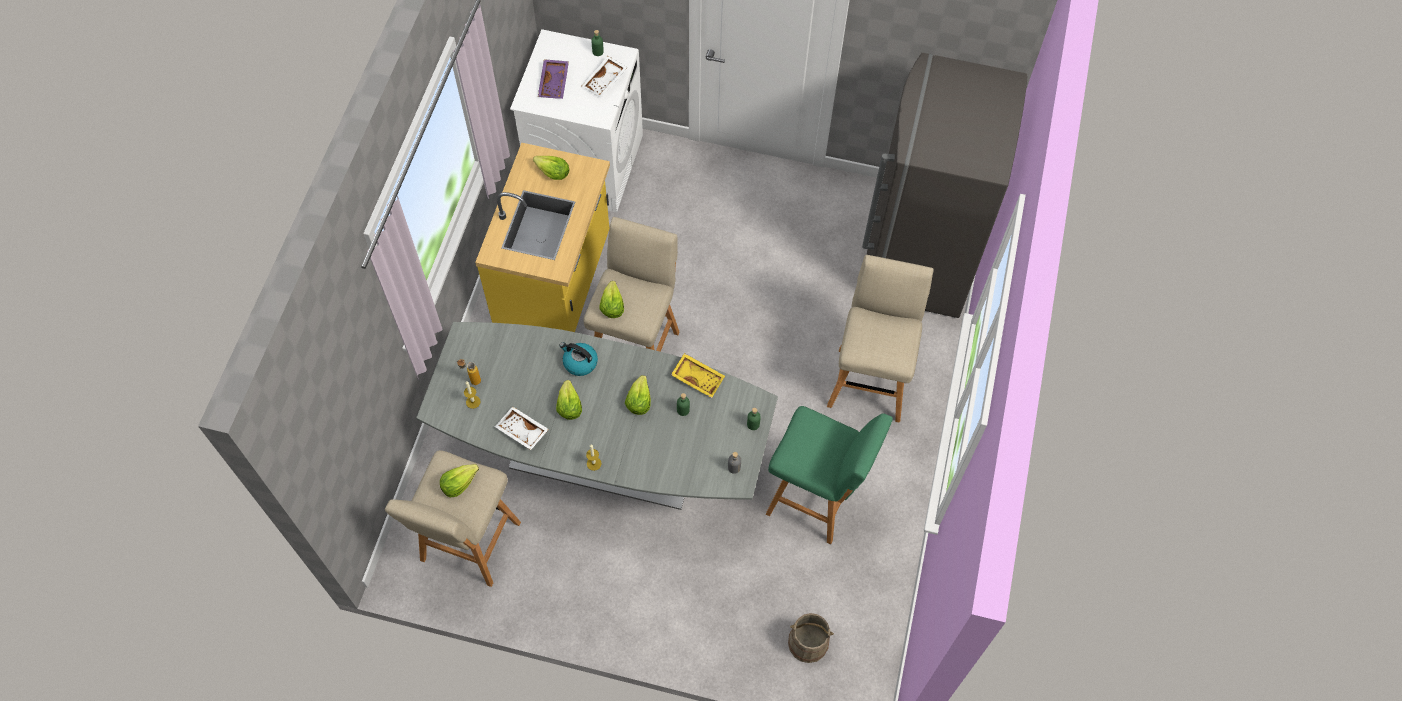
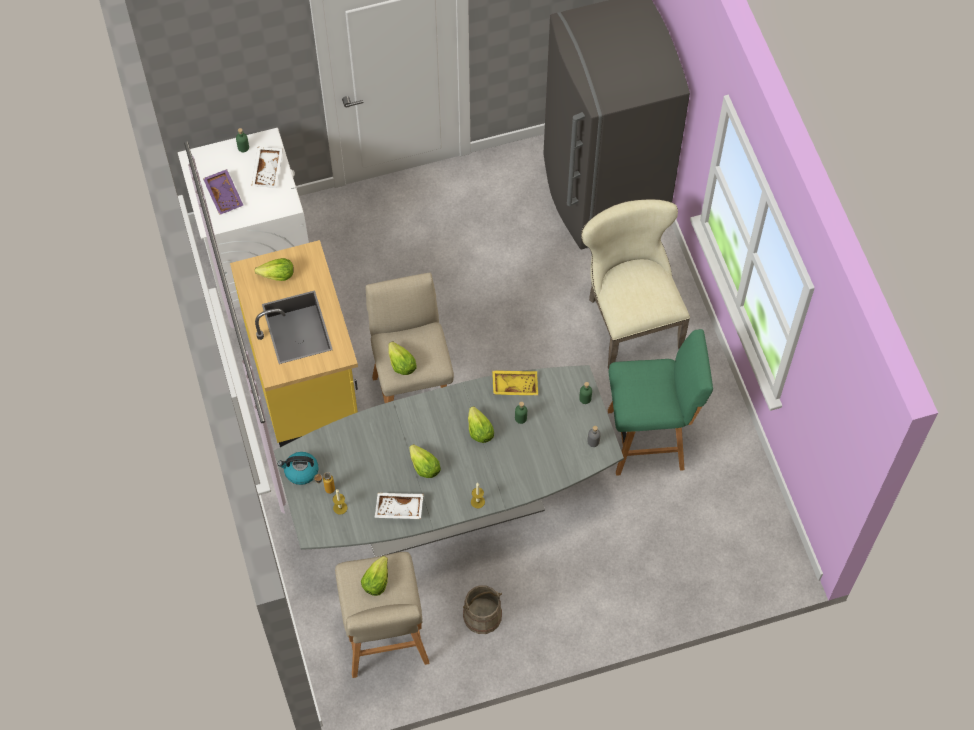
camera: 30 degrees left, 0 degrees up
kettle [560,342,598,376] -> kettle moved to [278,452,319,485]
beige bucket [788,613,834,663] -> beige bucket moved to [463,585,502,634]
beige stool [827,255,934,423] -> beige chair [581,199,690,369]

